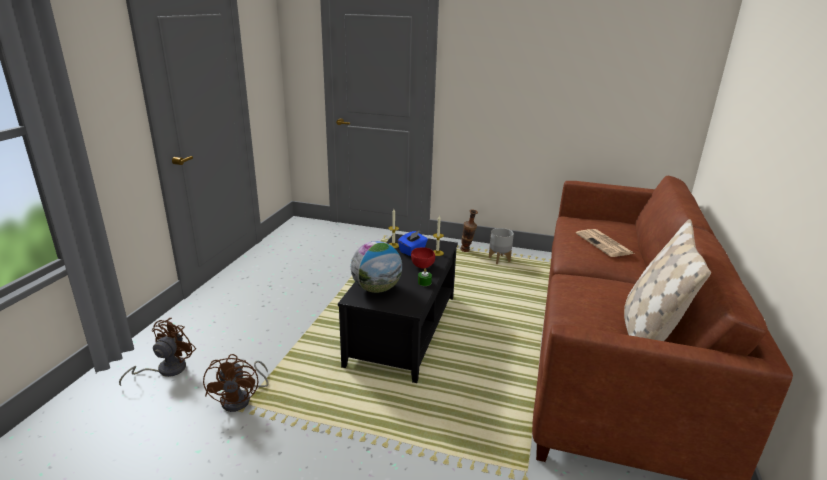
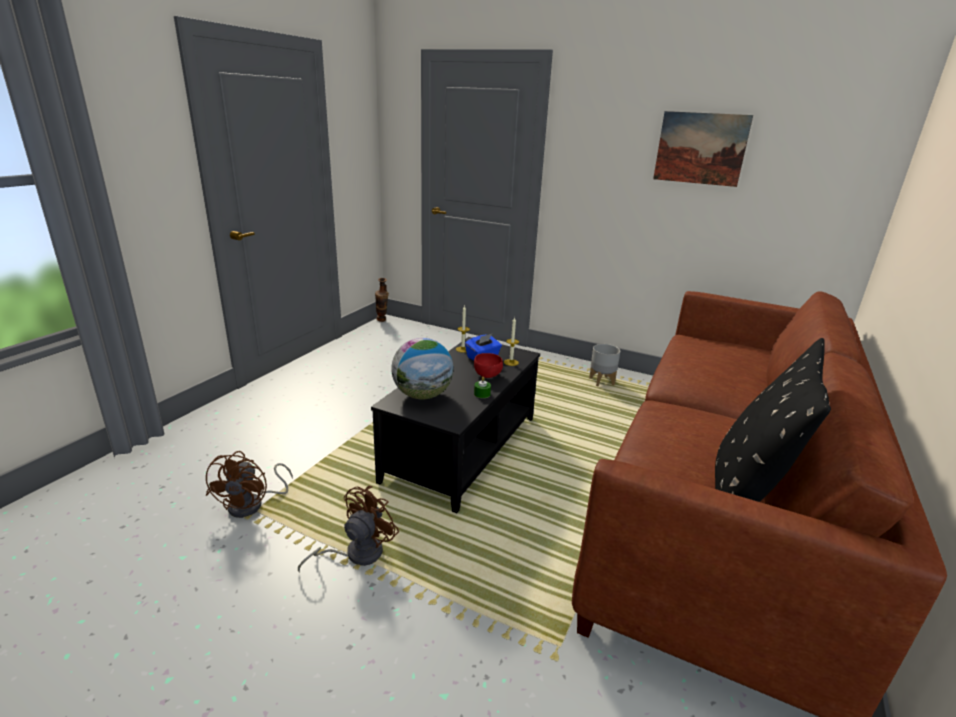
camera: 10 degrees right, 0 degrees up
brown fan [119,318,196,386] -> brown fan moved to [298,486,399,573]
vase [460,210,478,252] -> vase moved to [375,278,389,322]
newspaper [576,229,634,257] -> none
beige pillow [624,219,711,341] -> black pillow [715,338,831,502]
none -> picture [653,111,753,187]

